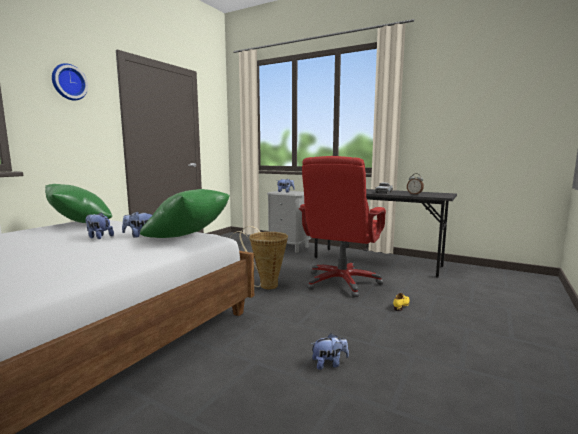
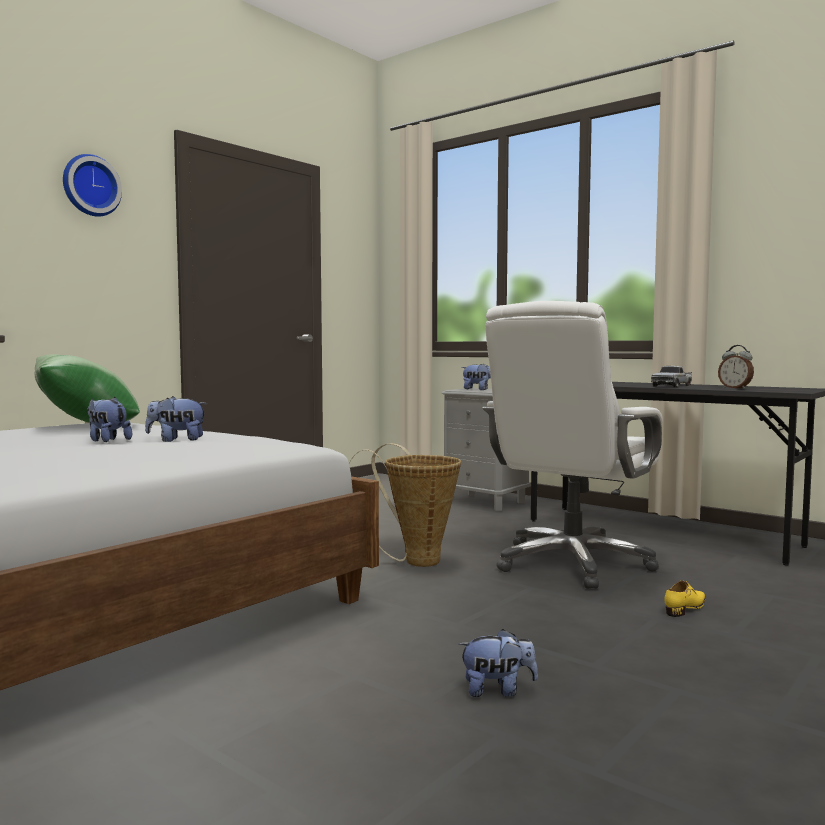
camera: 10 degrees right, 5 degrees down
green pillow [140,189,230,238] -> none
red office chair [298,156,386,298] -> white office chair [483,301,663,589]

